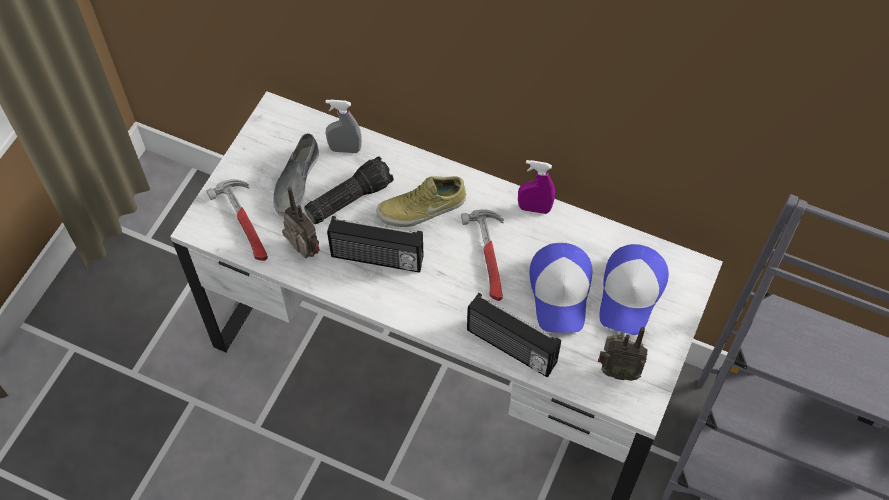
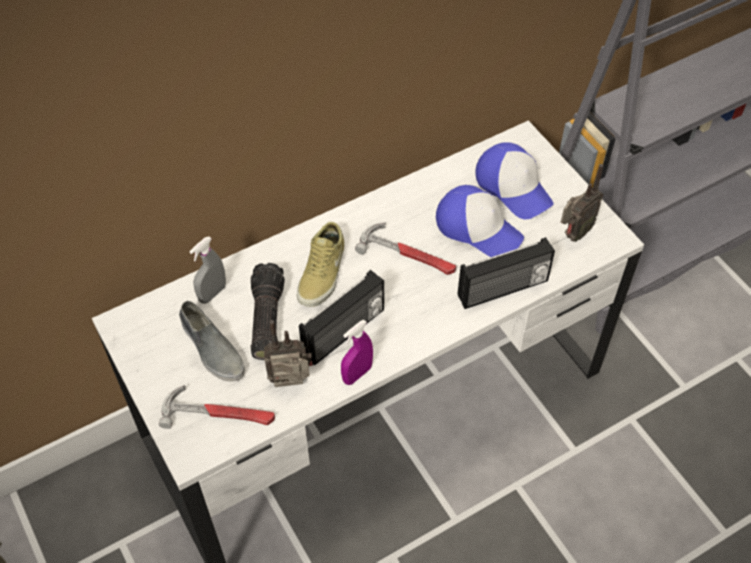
camera: 55 degrees left, 5 degrees down
purple spray bottle [518,160,555,214] -> purple spray bottle moved to [341,319,373,385]

